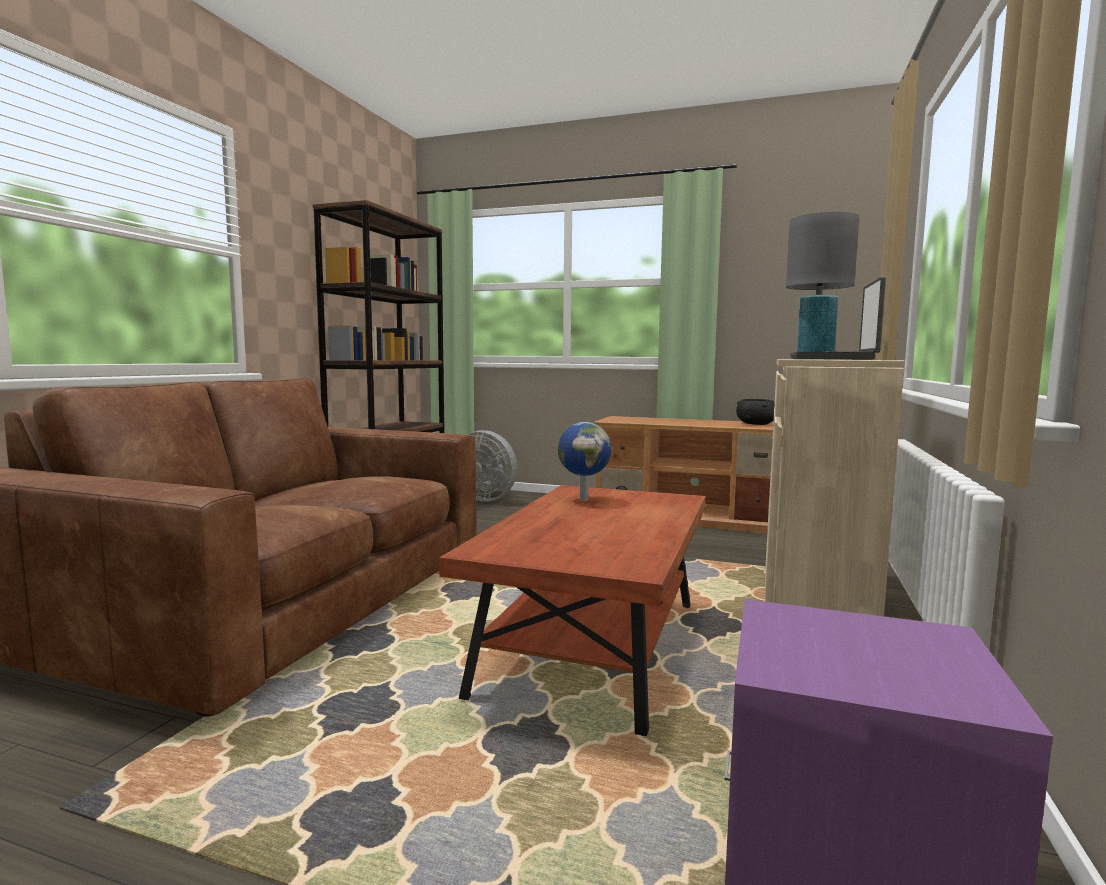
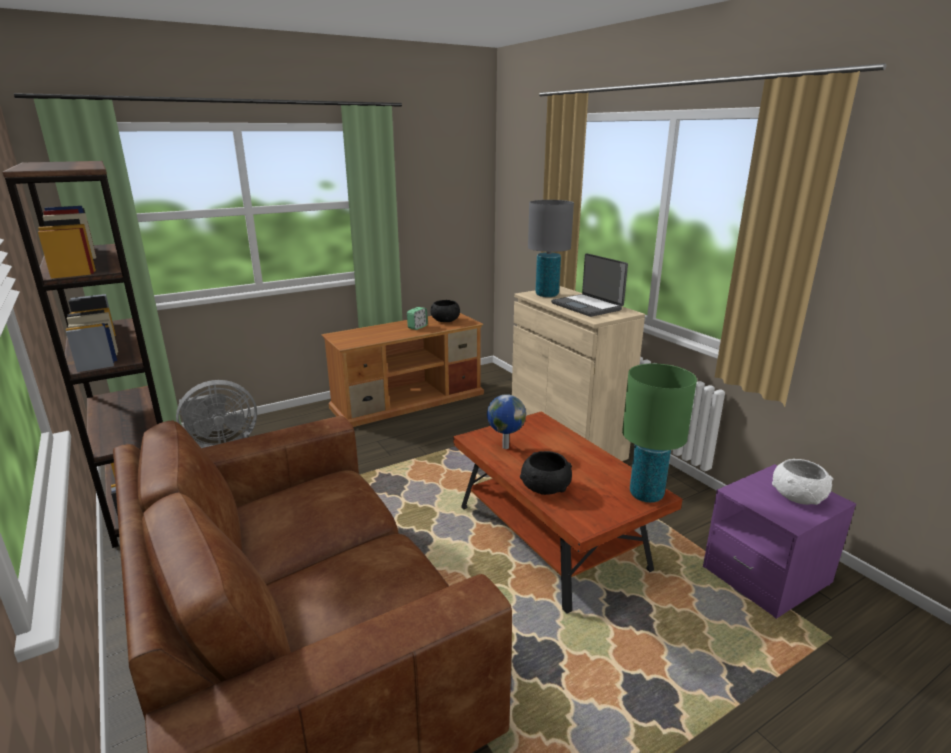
camera: 50 degrees left, 15 degrees up
none -> alarm clock [407,307,428,330]
none -> black bowl [520,451,572,495]
none -> green table lamp [622,363,697,503]
none -> white bowl [772,459,833,505]

